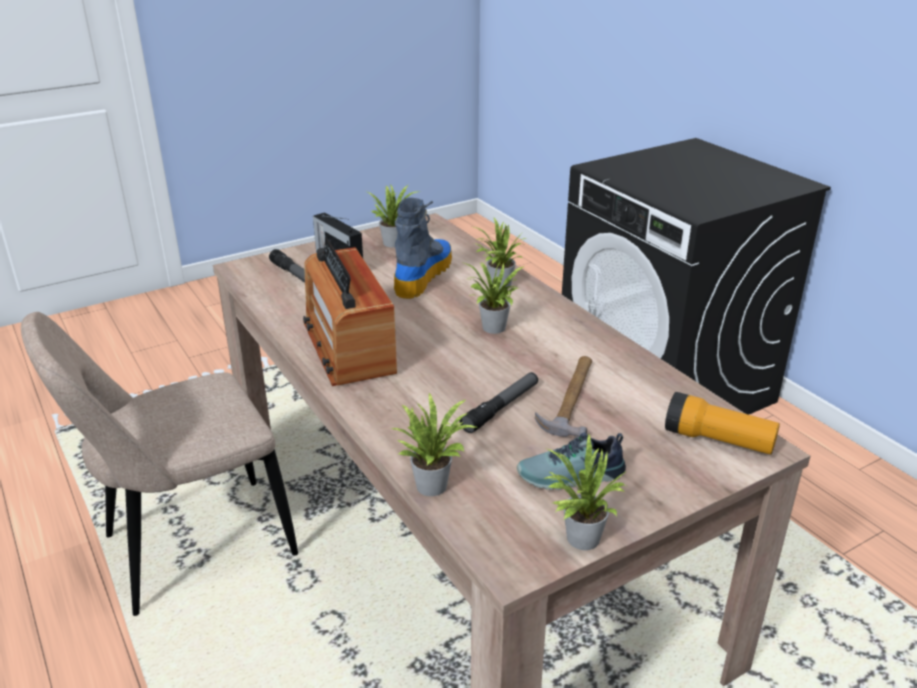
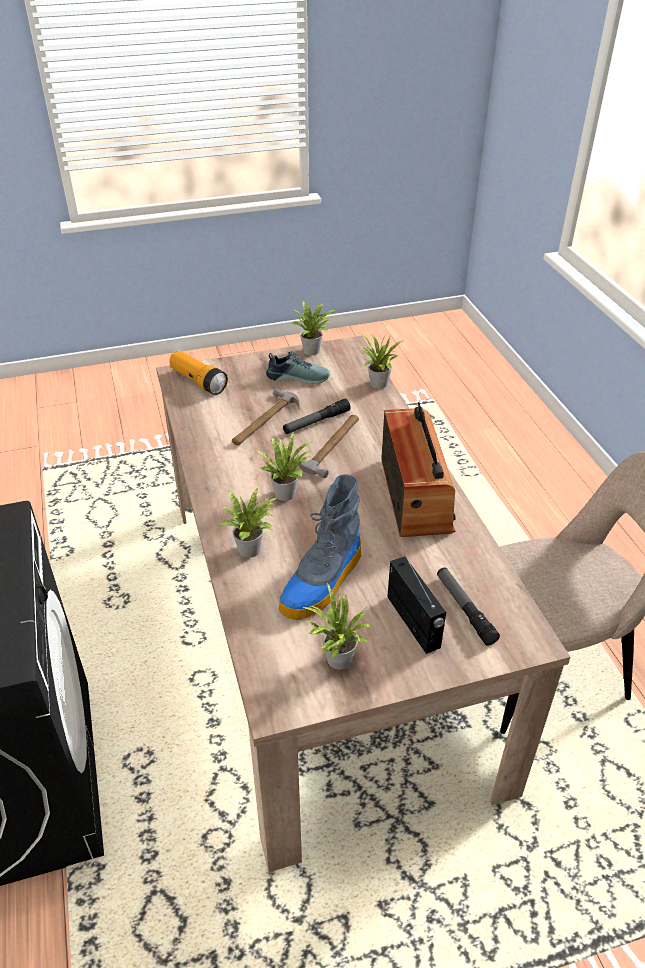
camera: 165 degrees left, 10 degrees up
none -> hammer [297,415,359,478]

